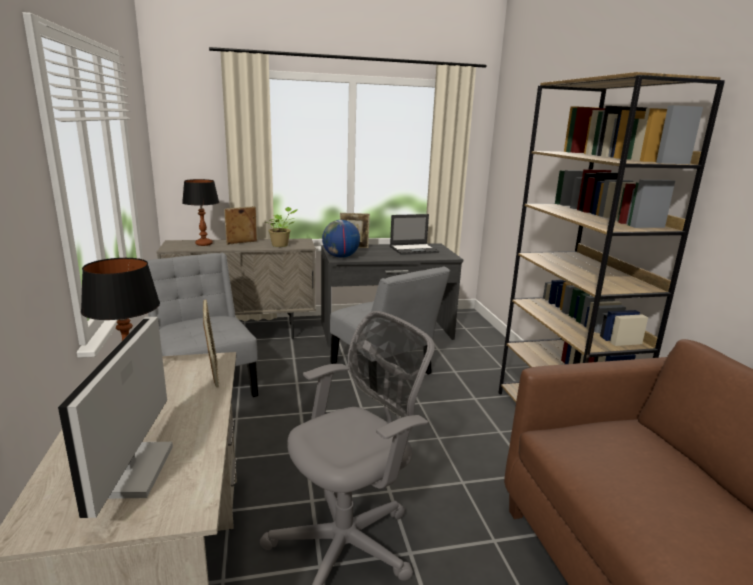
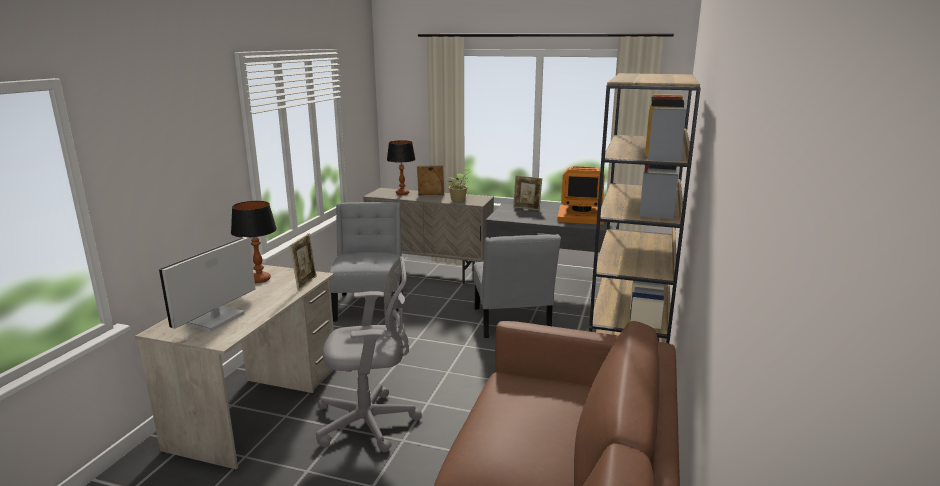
camera: 30 degrees right, 0 degrees up
globe [322,220,360,258] -> none
laptop [390,214,439,255] -> monitor [557,166,605,225]

